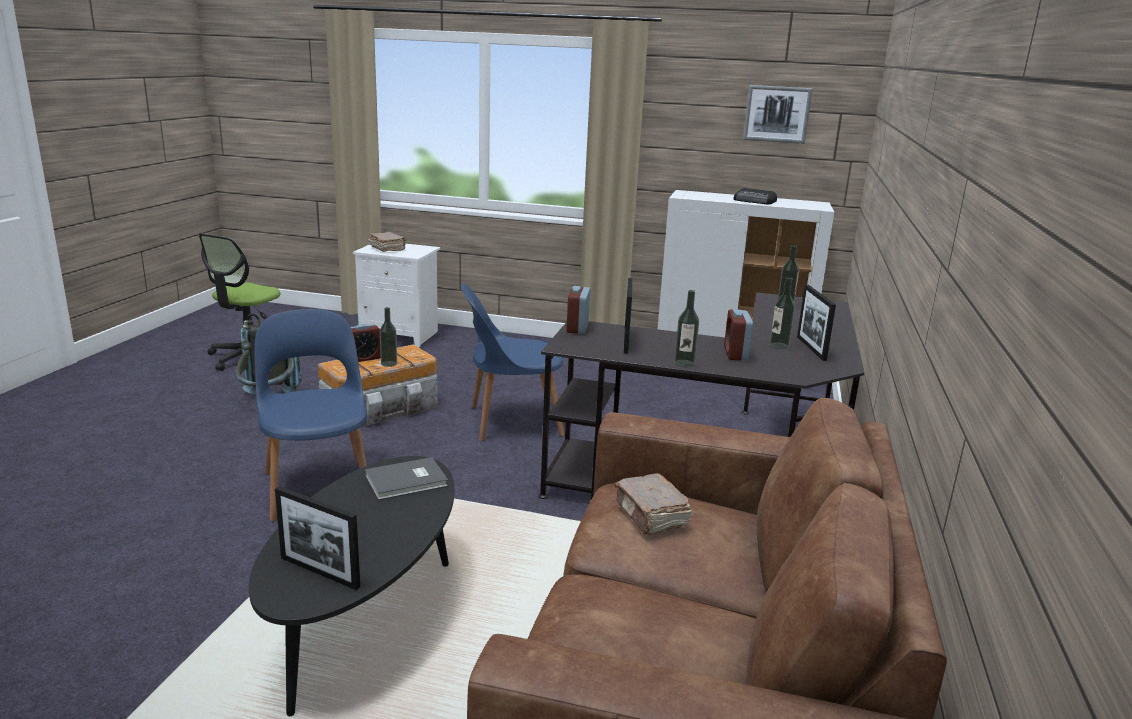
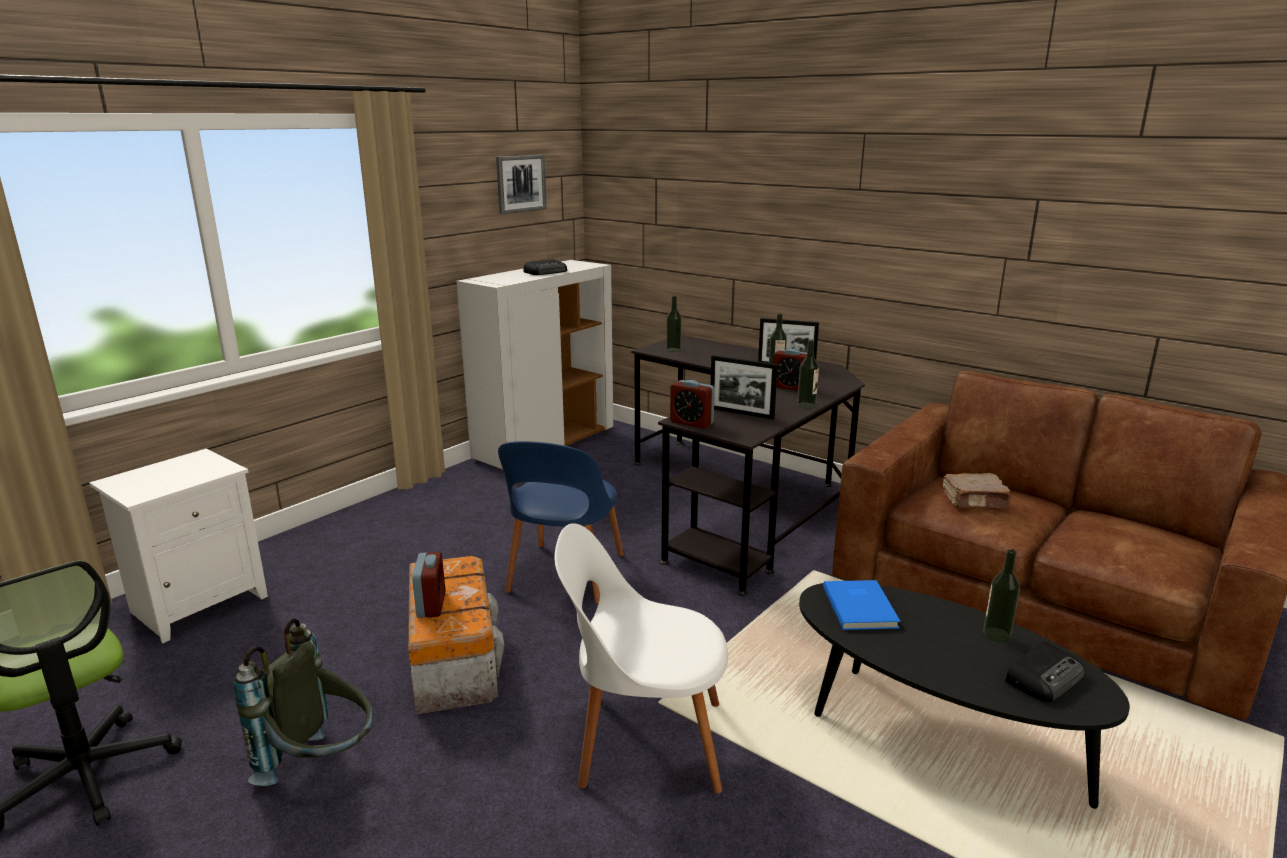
camera: 65 degrees left, 0 degrees up
blue chair [254,309,367,522] -> white chair [555,523,728,794]
picture frame [275,486,360,590] -> radio [1005,641,1085,702]
grey book [365,457,448,500] -> blue book [823,580,900,630]
brown book [368,232,407,252] -> none
bottle [380,307,397,367] -> bottle moved to [983,549,1020,642]

